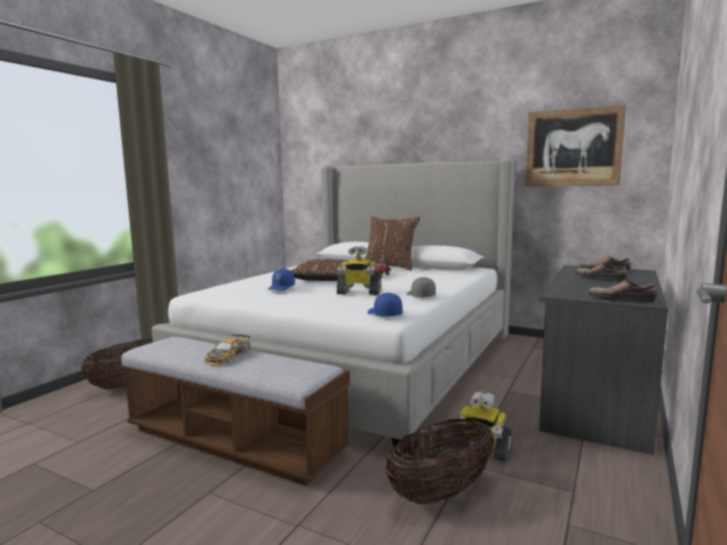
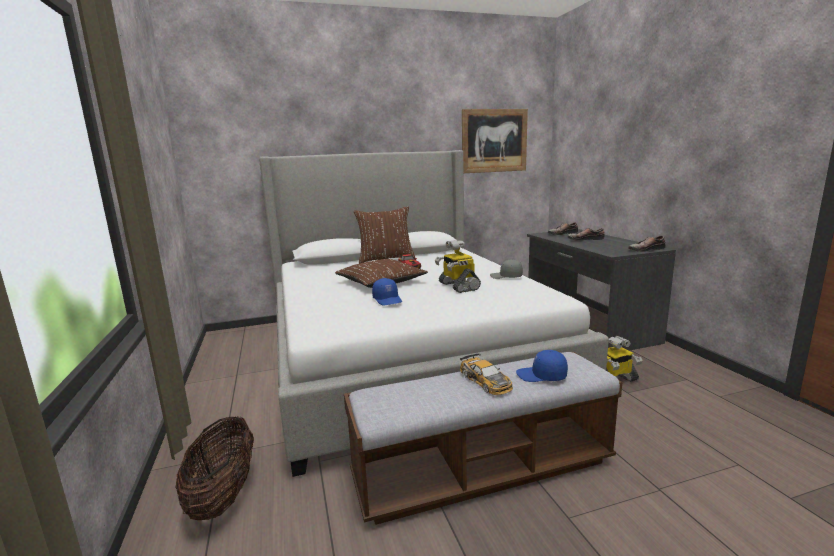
camera: 45 degrees left, 5 degrees up
toy robot [337,246,381,295] -> toy robot turned 105 degrees clockwise [435,240,481,293]
blue cap [367,293,402,317] -> blue cap moved to [516,350,568,382]
basket [386,419,494,504] -> none

